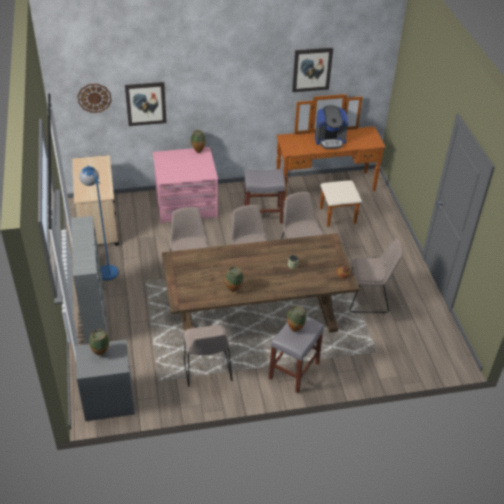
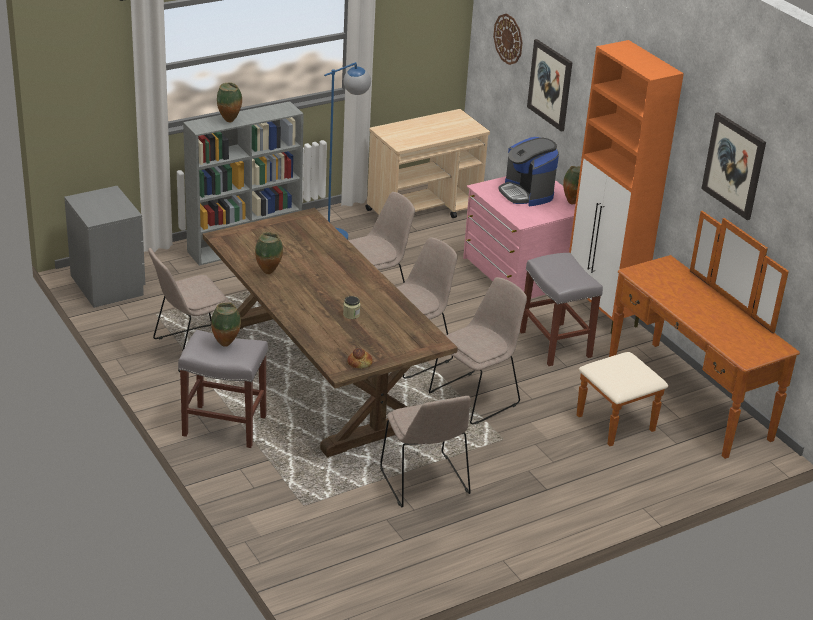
camera: 70 degrees right, 10 degrees down
vase [89,329,109,356] -> vase moved to [217,82,242,122]
coffee machine [315,105,348,149] -> coffee machine moved to [499,137,559,206]
none -> orange cabinet [569,40,684,335]

